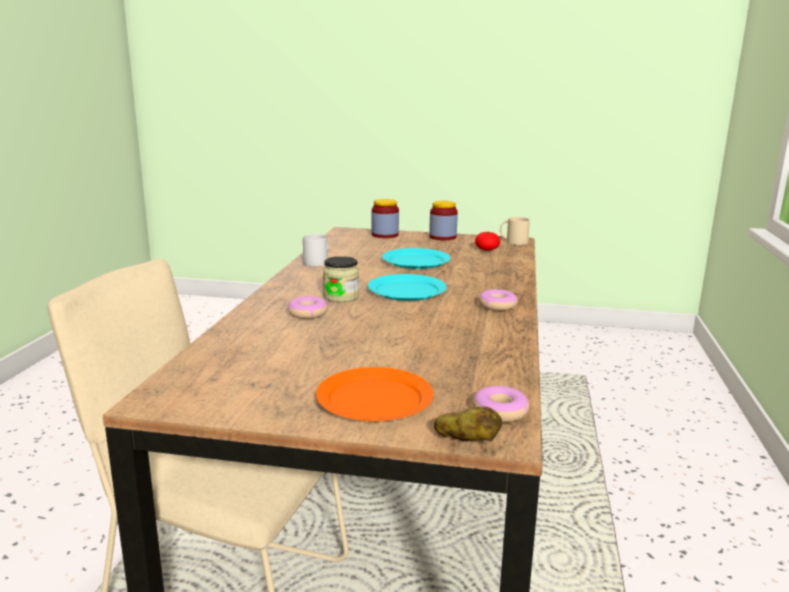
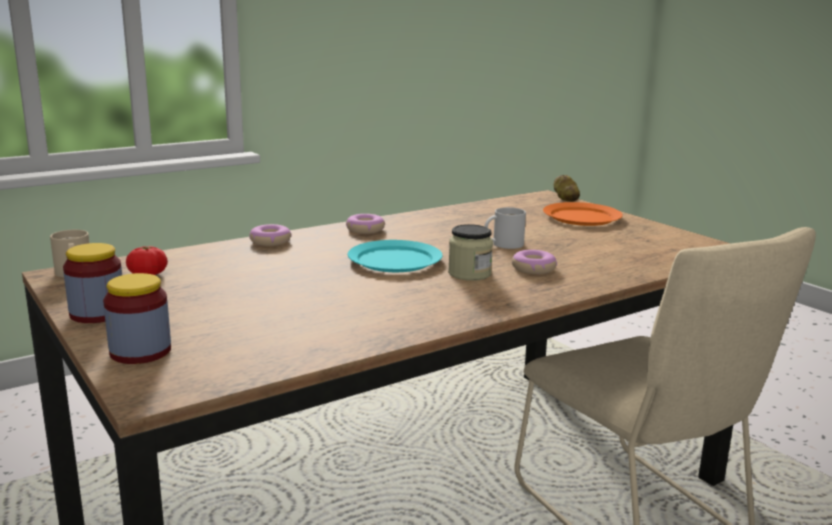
camera: 135 degrees left, 0 degrees up
white mug [303,234,328,266] -> white mug moved to [485,207,526,249]
turquoise plate [382,248,451,269] -> none
donut [473,386,529,423] -> donut moved to [249,224,292,246]

